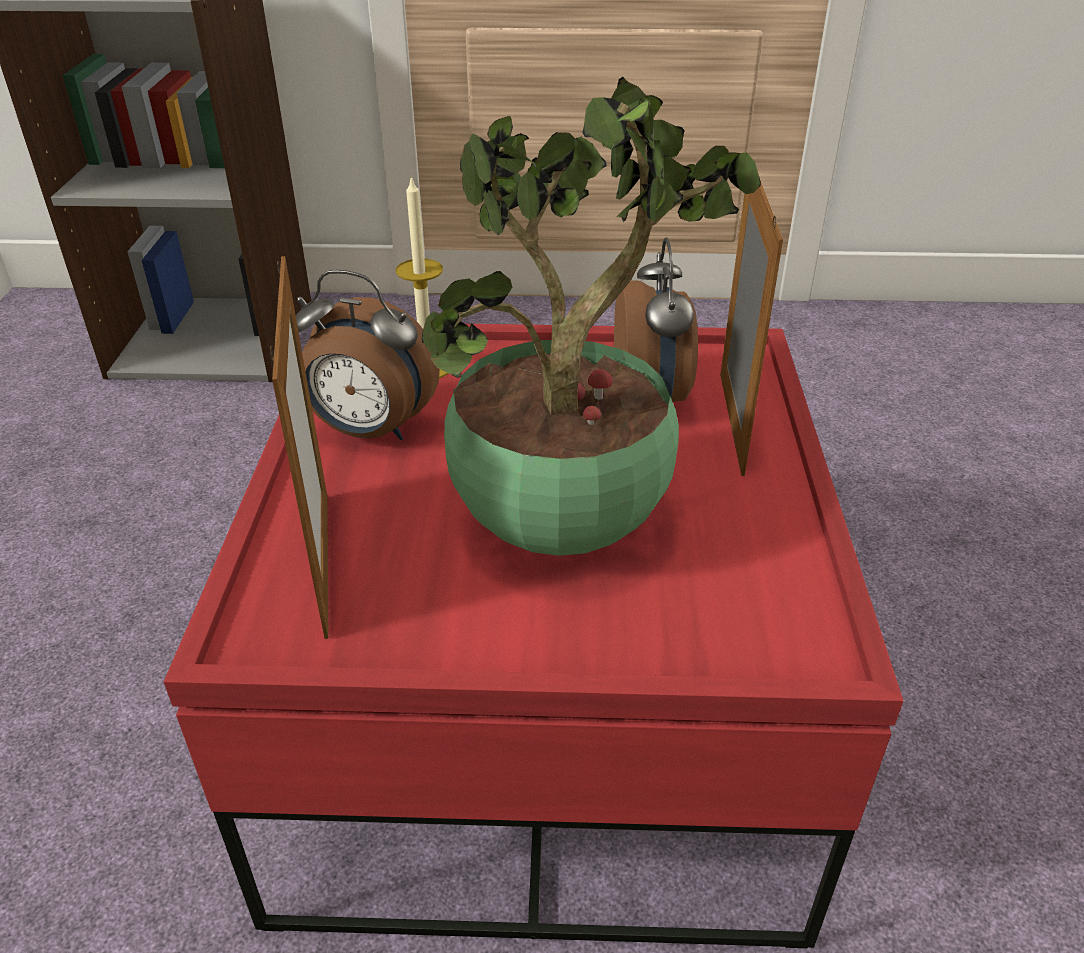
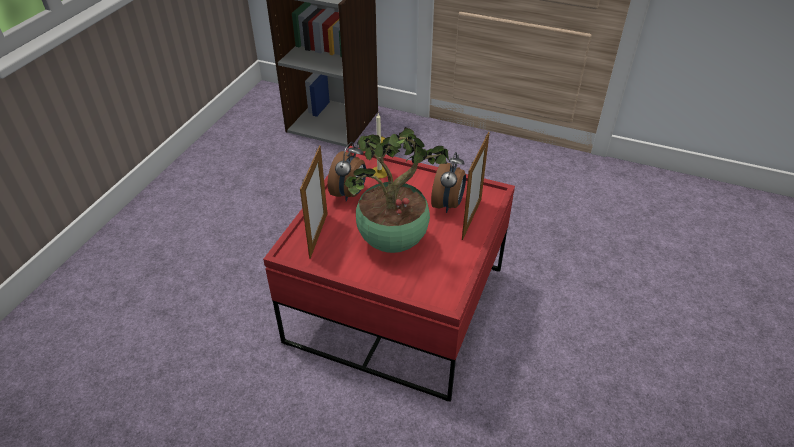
camera: 20 degrees right, 5 degrees up
alarm clock [296,270,440,440] -> alarm clock turned 105 degrees counterclockwise [328,142,366,202]

